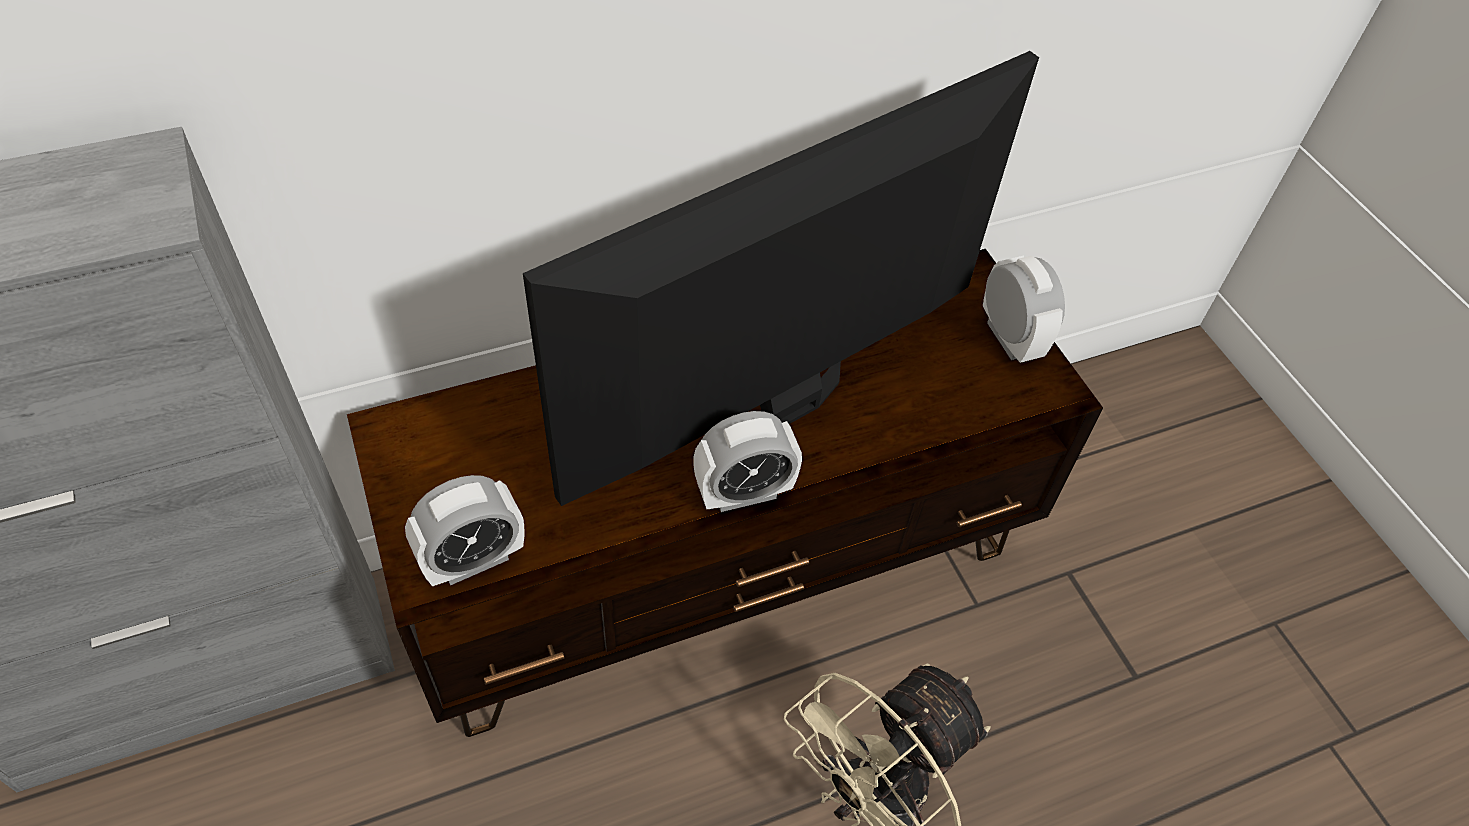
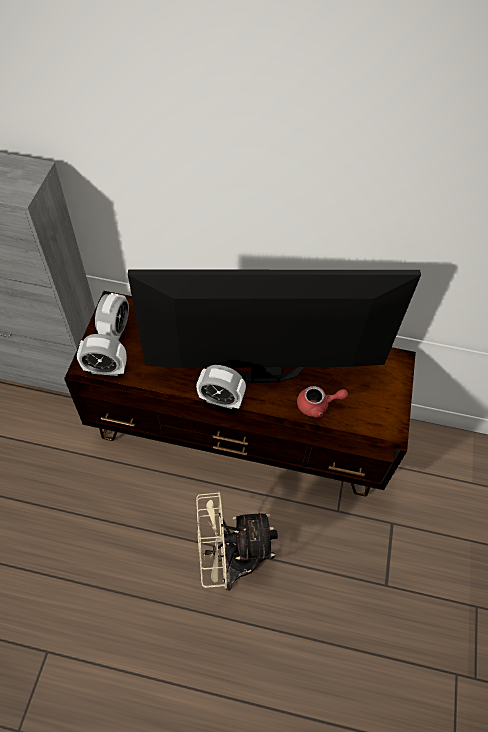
camera: 35 degrees right, 5 degrees up
alarm clock [983,256,1065,363] -> alarm clock moved to [95,293,129,341]
none -> red teapot [297,386,348,418]

